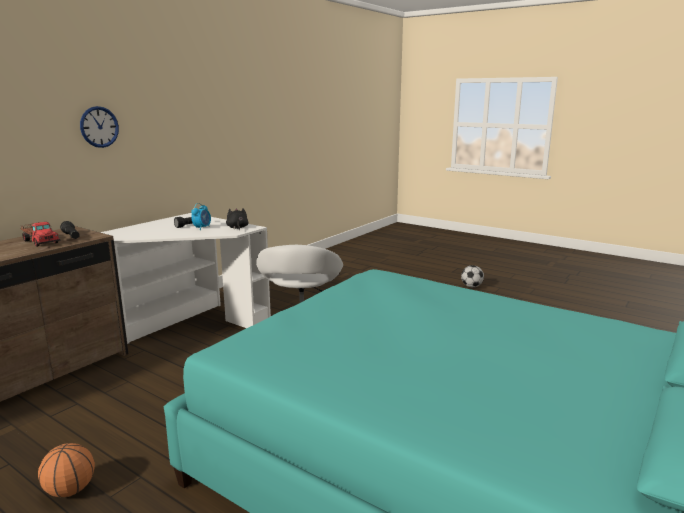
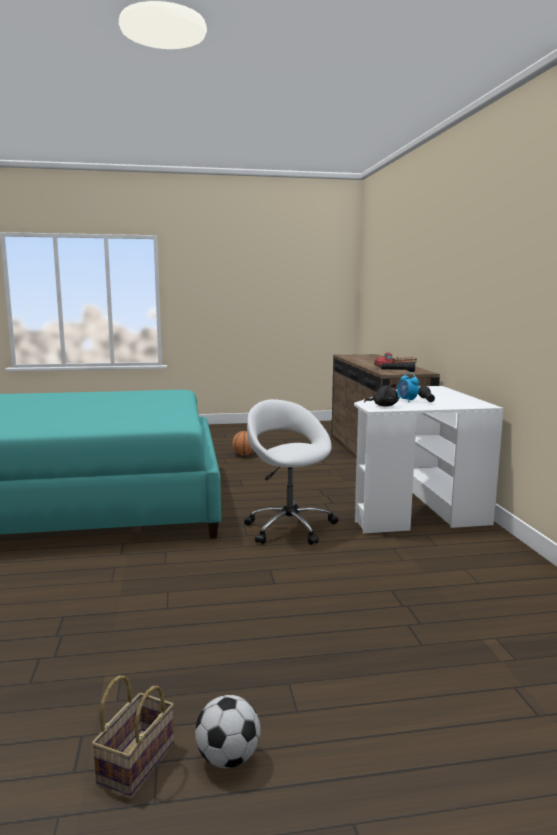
camera: 135 degrees right, 5 degrees down
wall clock [80,106,119,148] -> none
none -> basket [92,675,174,796]

